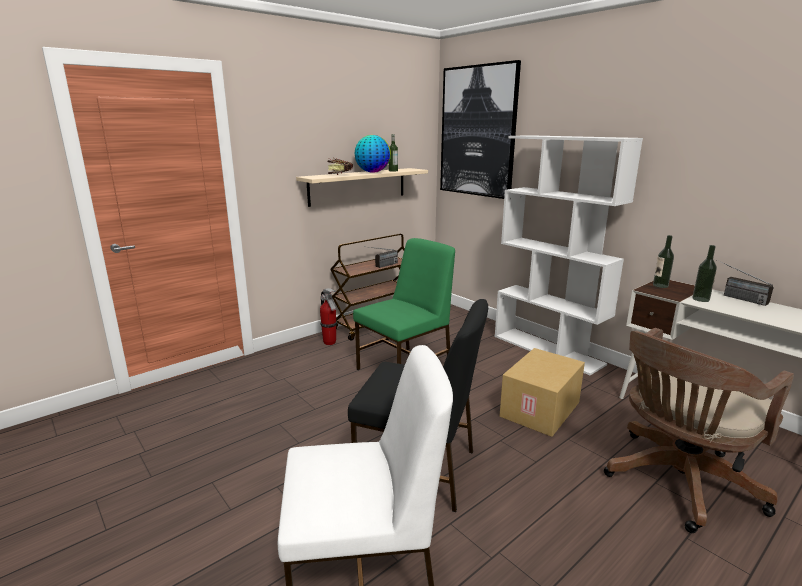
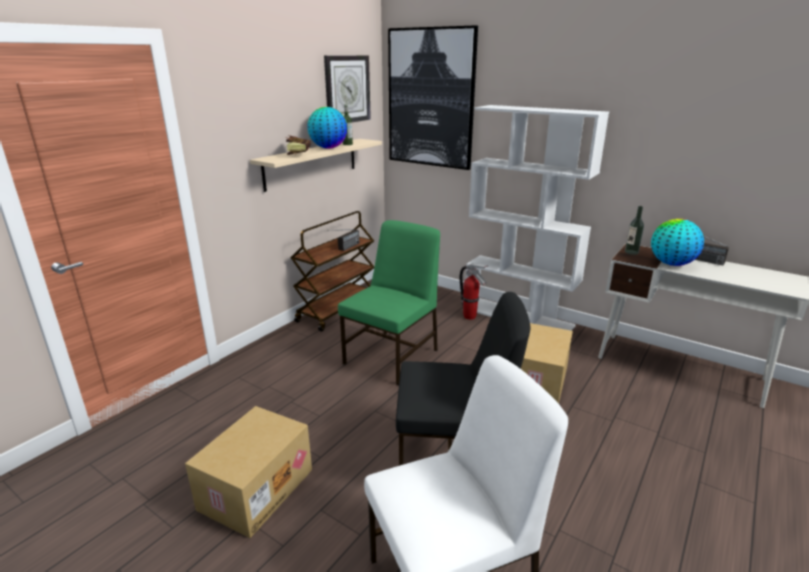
camera: 15 degrees left, 5 degrees up
fire extinguisher [320,288,337,345] -> fire extinguisher moved to [459,263,488,320]
brown office chair [604,328,794,533] -> none
bottle [692,245,717,302] -> globe [651,219,704,266]
none -> cardboard box [185,406,312,538]
none -> wall clock [324,56,371,122]

